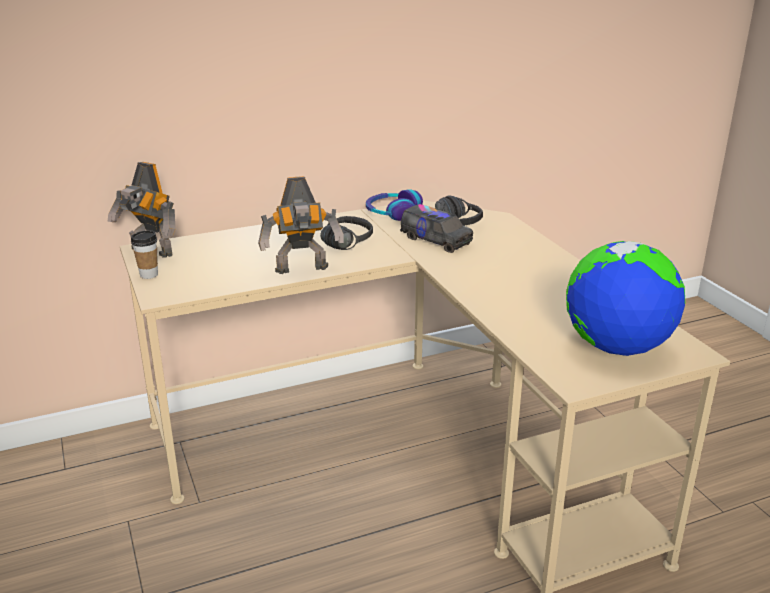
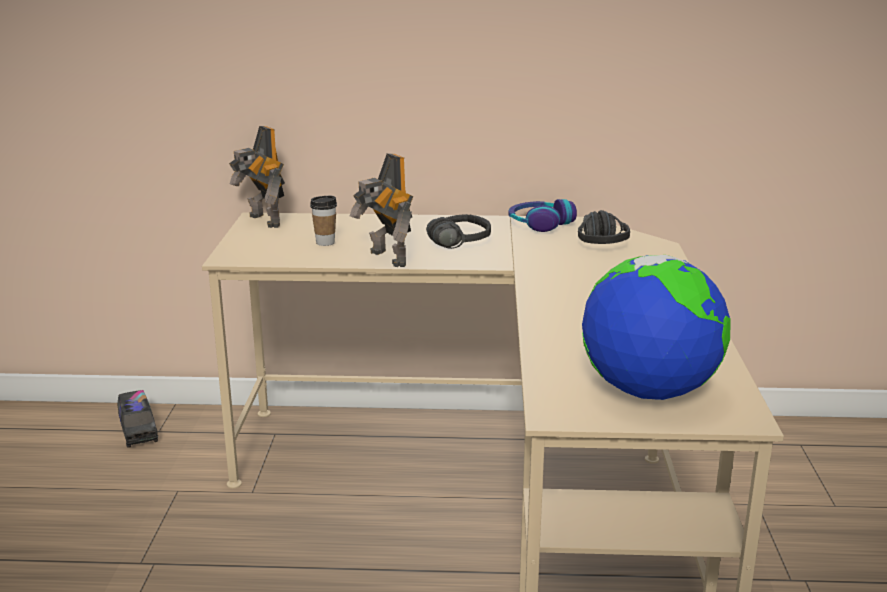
camera: 25 degrees right, 5 degrees down
cup [131,230,158,279] -> cup moved to [310,196,337,246]
toy robot [258,176,344,274] -> toy robot turned 45 degrees clockwise [350,153,414,267]
toy truck [400,204,473,253] -> toy truck moved to [118,390,158,448]

